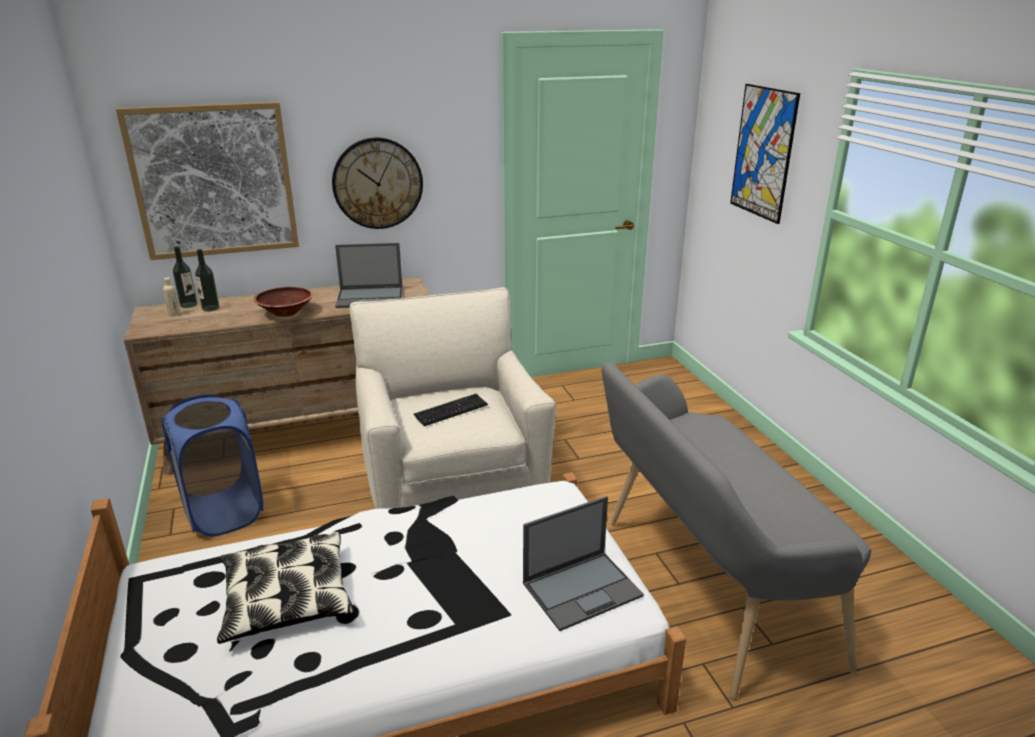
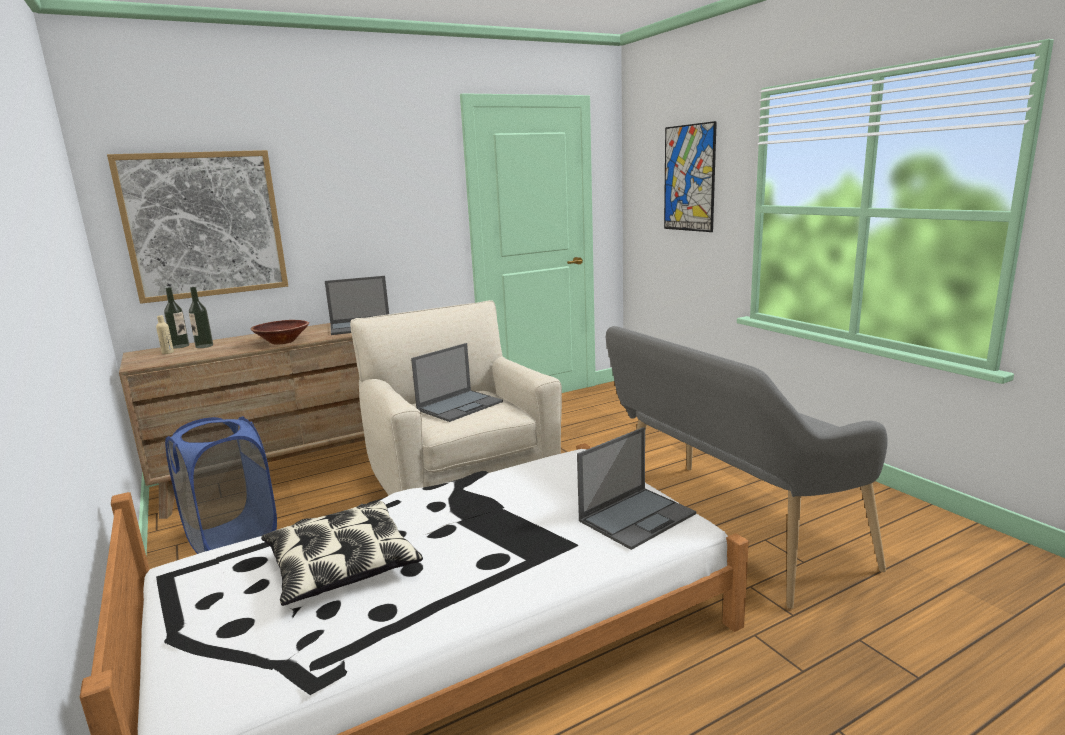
camera: 10 degrees left, 10 degrees down
wall clock [332,138,423,229] -> none
keyboard [413,394,488,426] -> laptop [411,343,503,422]

